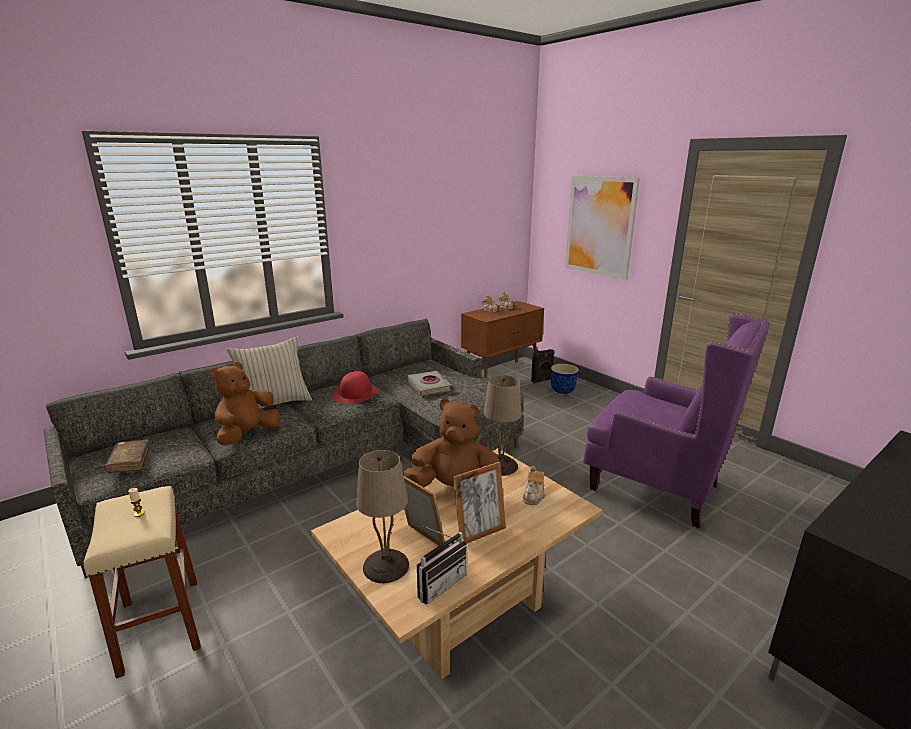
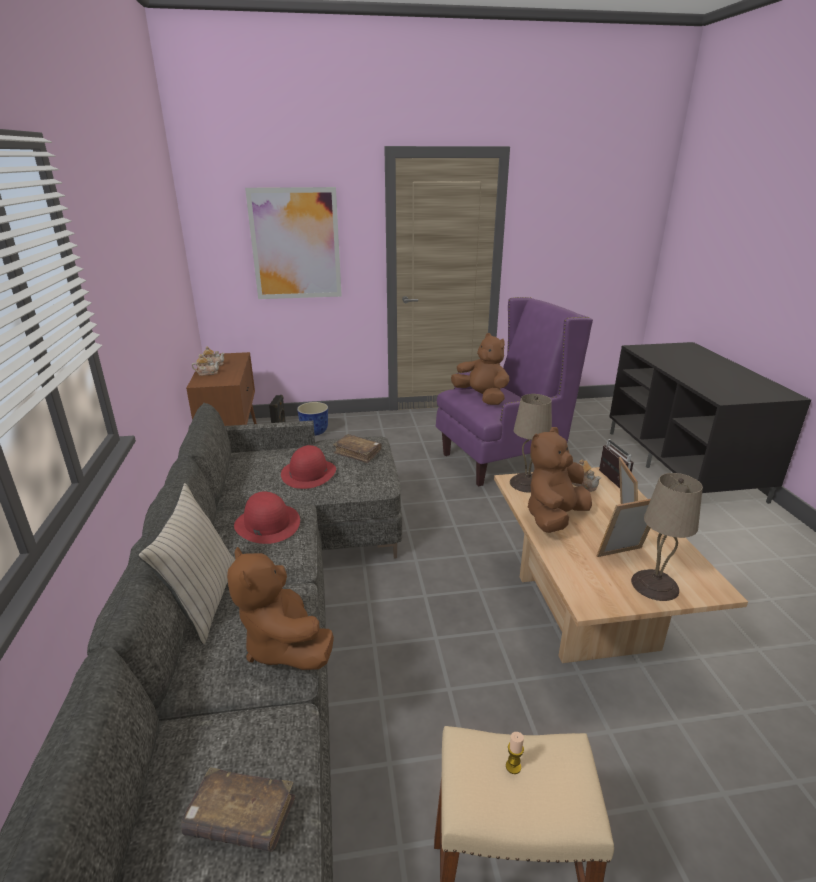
camera: 60 degrees left, 5 degrees up
grey book [407,371,452,396] -> red hat [281,445,336,489]
radio [417,525,467,605] -> radio moved to [599,439,634,488]
none -> brown book [333,434,382,463]
none -> brown plush toy [451,333,509,405]

